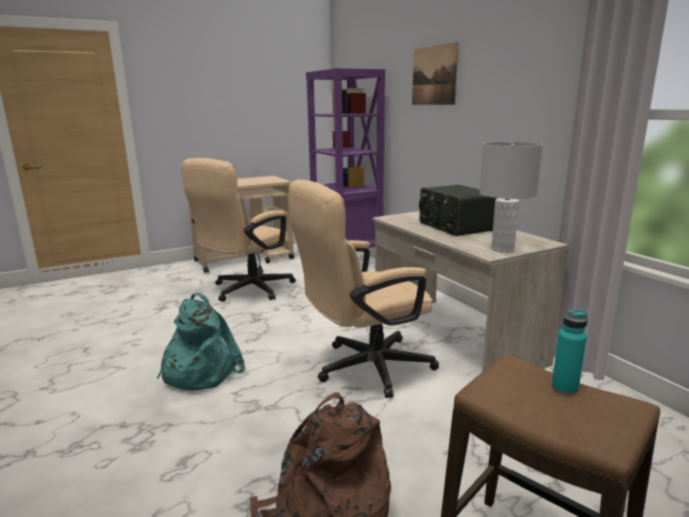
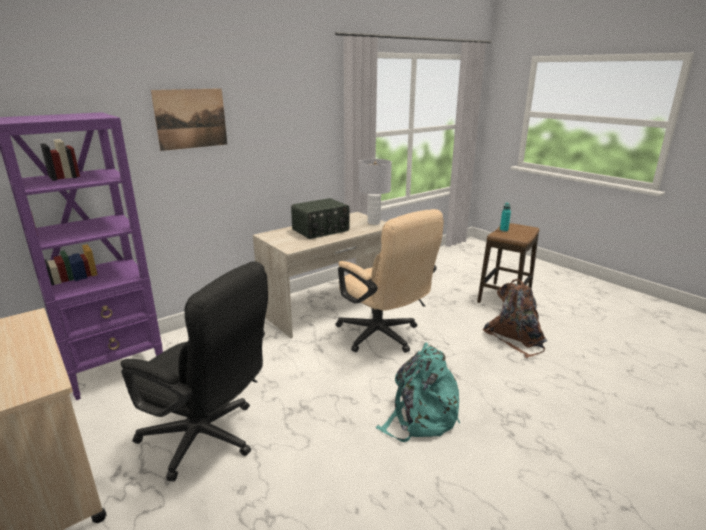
camera: 100 degrees left, 5 degrees up
beige office chair [181,158,296,302] -> black office chair [121,261,268,481]

